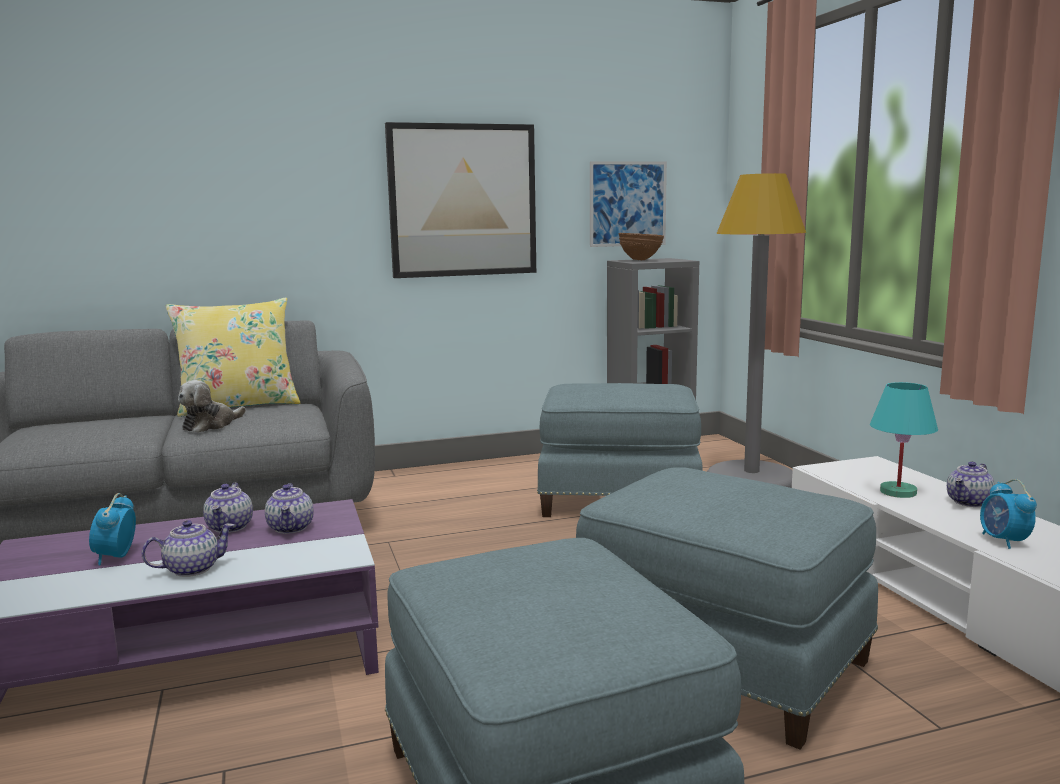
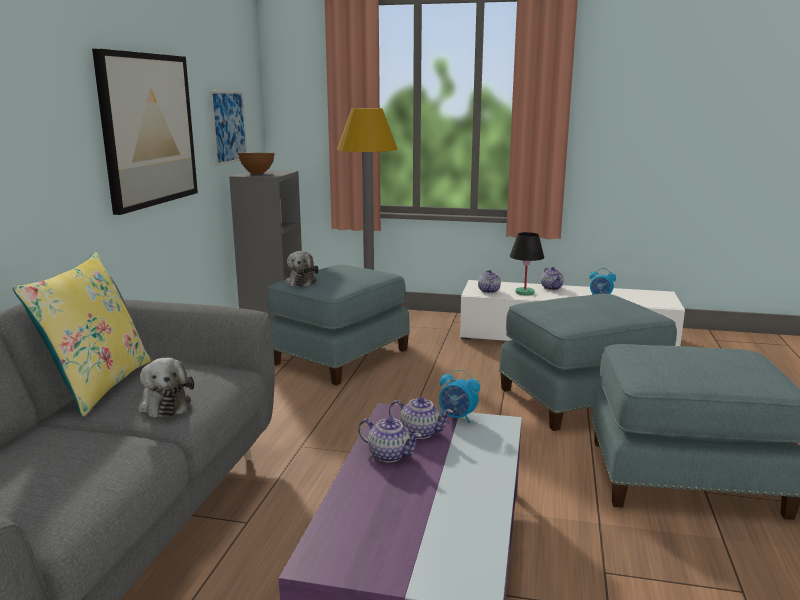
camera: 60 degrees left, 5 degrees up
alarm clock [89,493,136,566] -> alarm clock moved to [439,369,480,423]
teapot [142,520,234,577] -> teapot moved to [478,270,501,293]
turquoise table lamp [870,382,938,498] -> black table lamp [510,232,544,295]
none -> plush toy [286,251,319,287]

